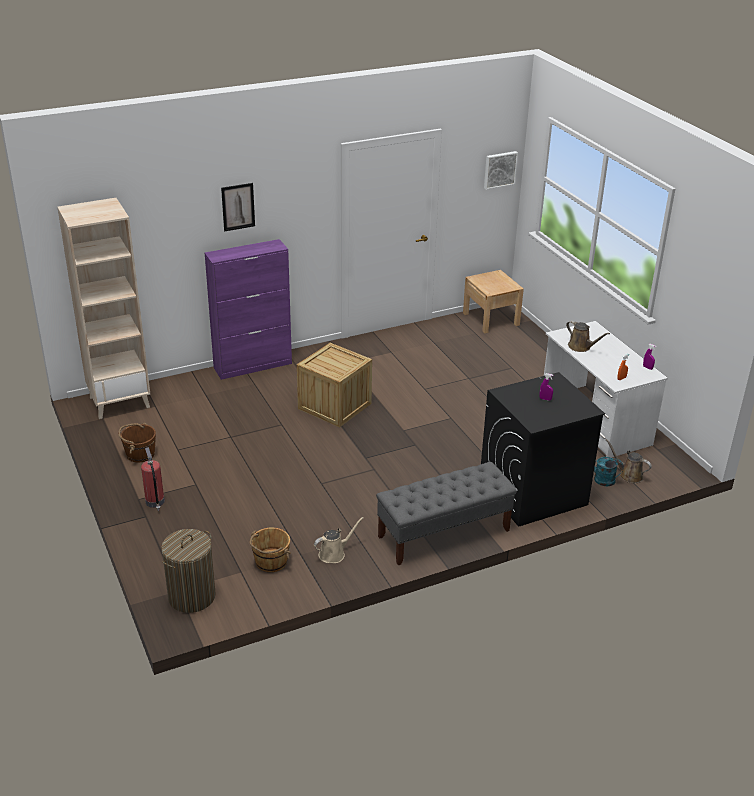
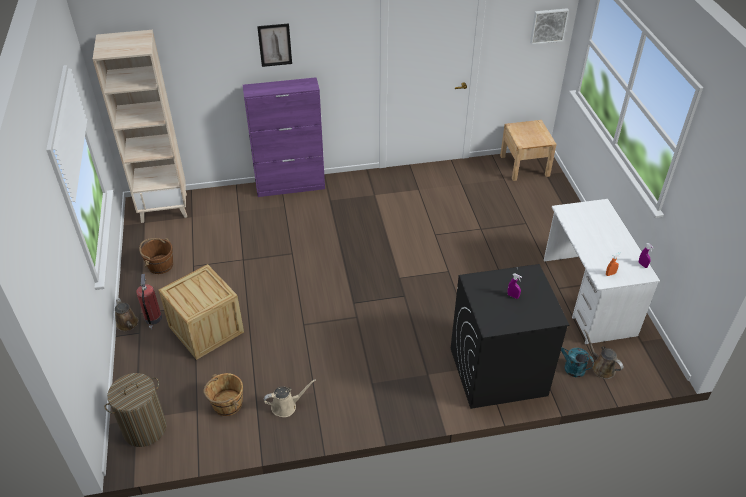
camera: 15 degrees right, 10 degrees up
crate [297,343,372,428] -> crate moved to [159,264,244,360]
grey bench [376,462,517,565] -> none
brown watering can [566,320,610,352] -> brown watering can moved to [115,298,139,331]

